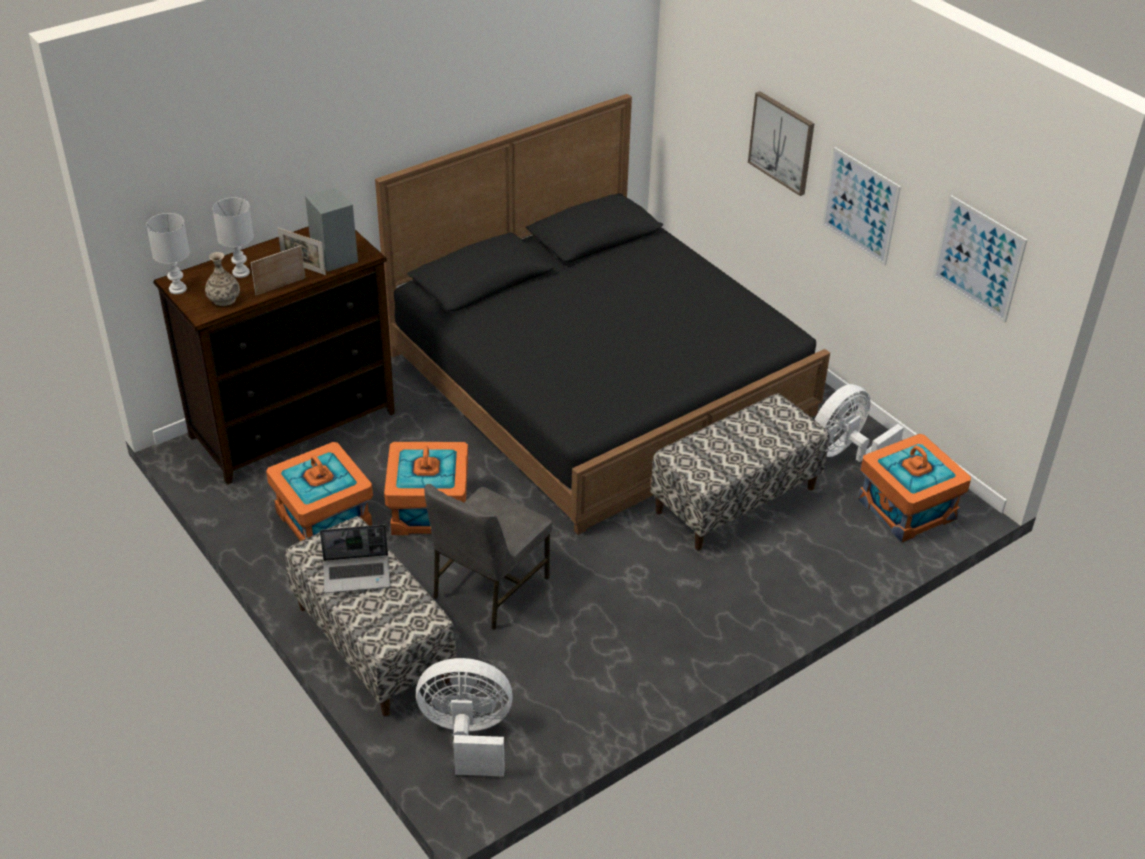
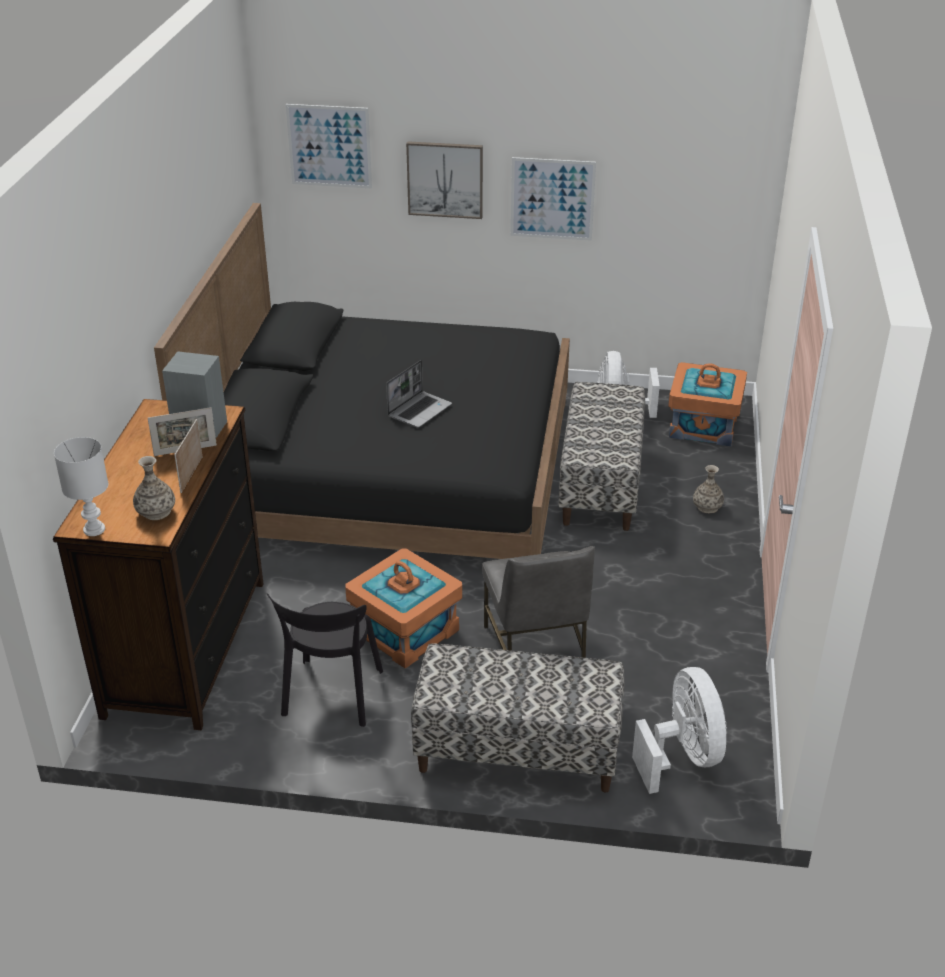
camera: 45 degrees left, 5 degrees down
white table lamp [212,197,254,278] -> none
orange storage box [266,442,373,541] -> black chair [267,593,383,727]
laptop [320,524,390,593] -> laptop moved to [386,360,452,428]
white fan [416,658,513,776] -> white fan turned 120 degrees clockwise [632,667,727,794]
picture [933,195,1027,323] -> picture moved to [286,104,372,188]
none -> vase [693,465,724,513]

